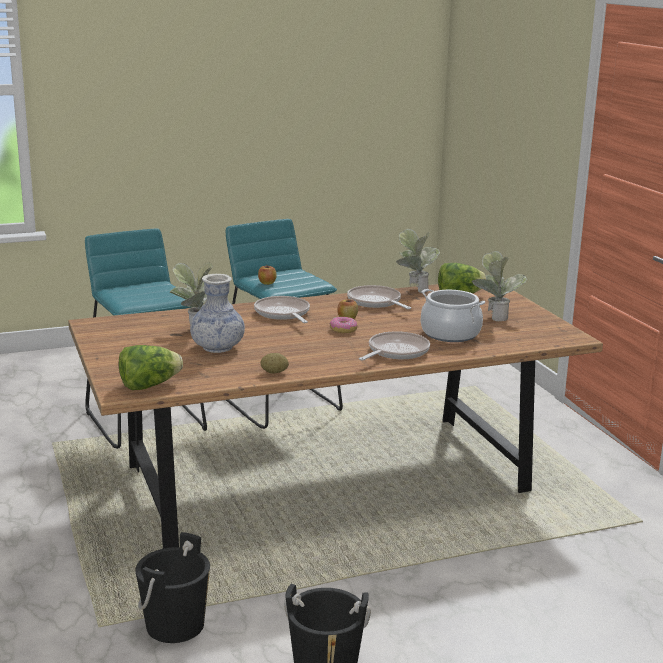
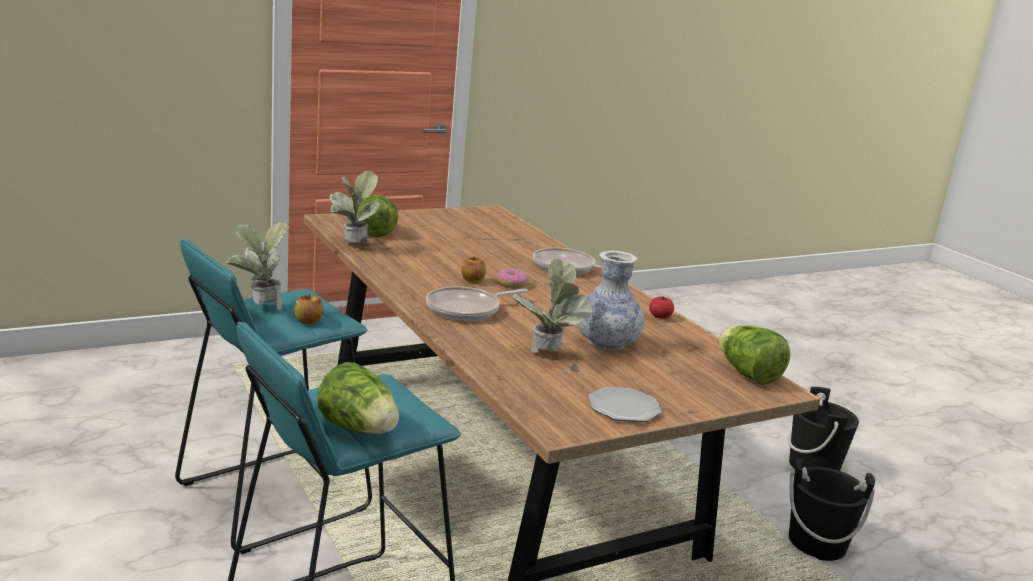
camera: 100 degrees left, 0 degrees up
potato [260,353,289,373] -> tomato [649,296,674,319]
frying pan [347,285,411,309] -> none
cooking pot [421,289,485,342] -> none
potted plant [472,251,527,322] -> potted plant moved to [226,222,289,310]
none -> lettuce [317,362,399,434]
none -> plate [588,387,662,422]

